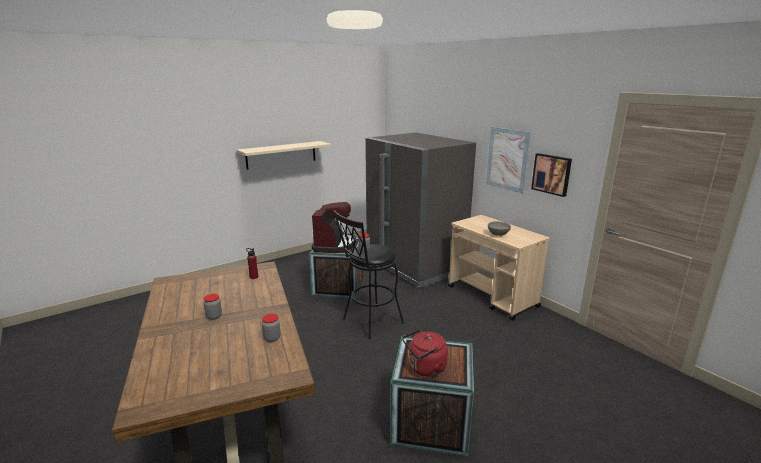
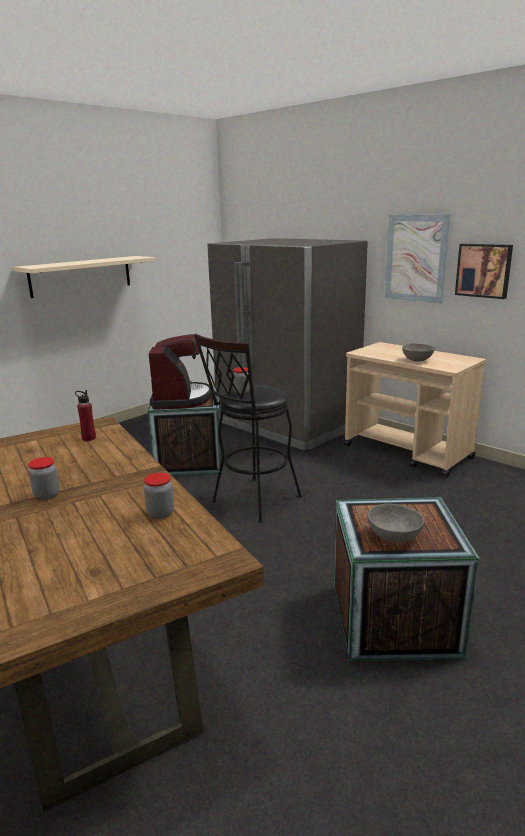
camera: 10 degrees left, 0 degrees up
red kettle [402,329,448,377] -> grey bowl [368,503,424,543]

